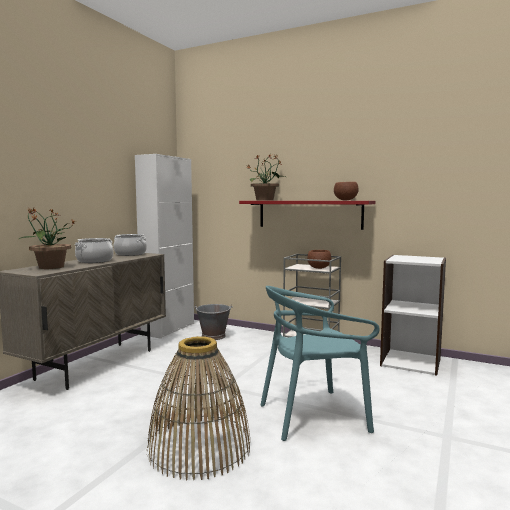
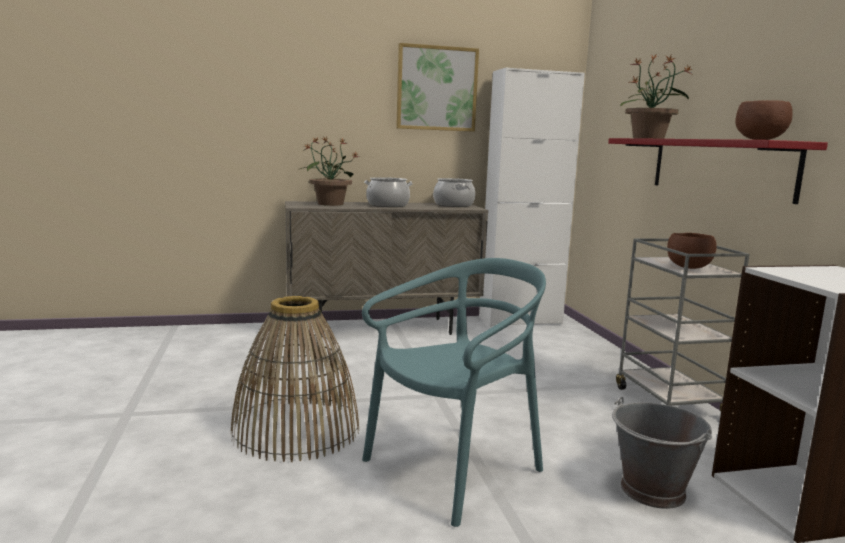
camera: 50 degrees right, 5 degrees up
grey bucket [194,304,233,340] -> grey bucket moved to [612,397,712,509]
turquoise chair [260,286,380,441] -> turquoise chair turned 105 degrees clockwise [362,258,546,527]
none -> picture [396,43,479,131]

